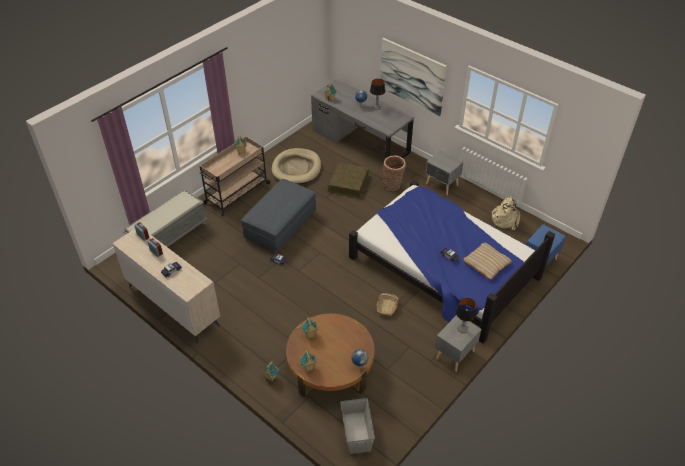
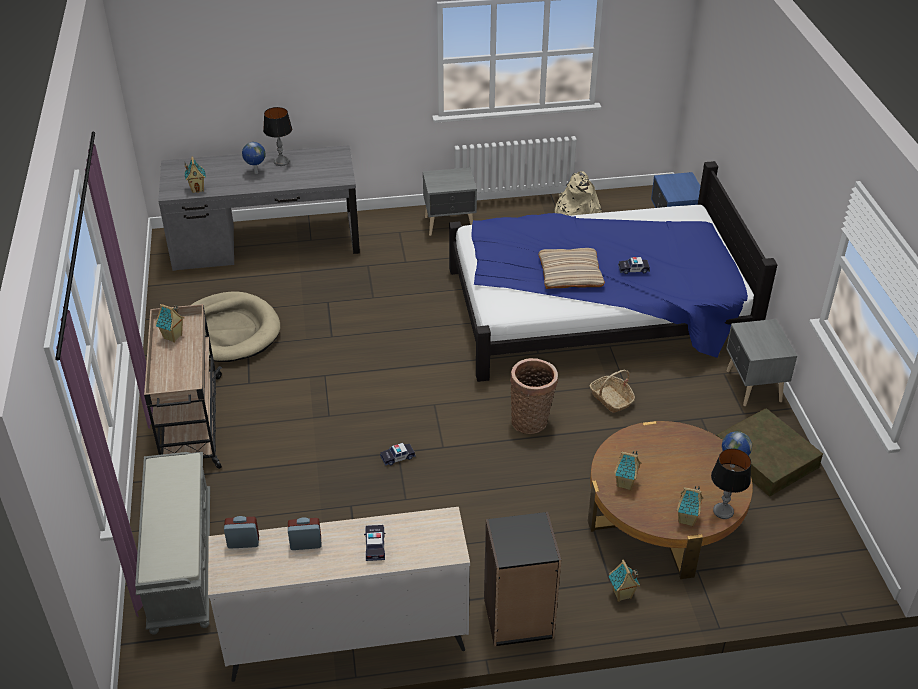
camera: 50 degrees left, 5 degrees down
grey ottoman [242,179,316,252] -> none
brown storage box [328,163,369,198] -> brown storage box moved to [716,408,823,497]
grey storage box [340,398,375,454] -> none
picture [380,38,447,116] -> none
basket [383,156,406,191] -> basket moved to [510,358,558,434]
table lamp [456,298,477,333] -> table lamp moved to [711,449,751,519]
beige pillow [463,243,512,280] -> beige pillow moved to [538,248,605,289]
none -> black bookcase [484,512,561,646]

